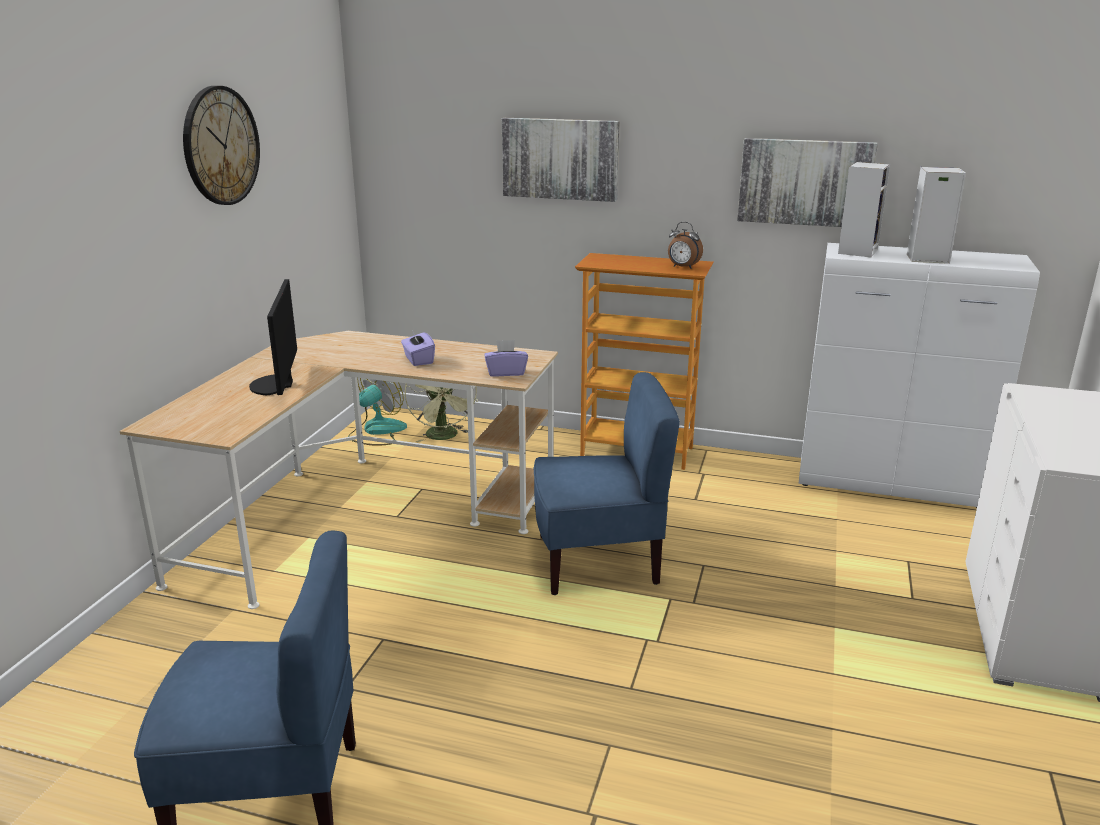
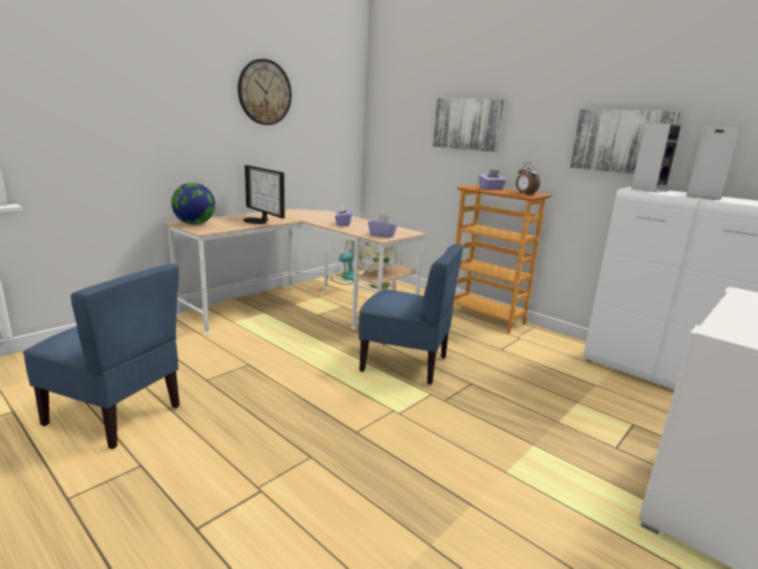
camera: 25 degrees right, 5 degrees down
monitor [249,279,297,395] -> monitor turned 60 degrees counterclockwise [243,165,285,224]
none -> globe [171,183,215,224]
none -> purple tissue box [479,170,506,190]

